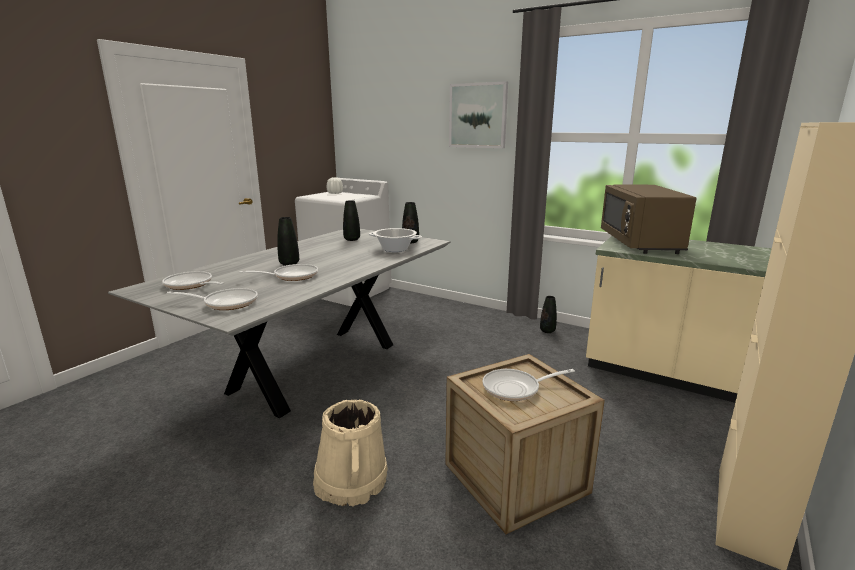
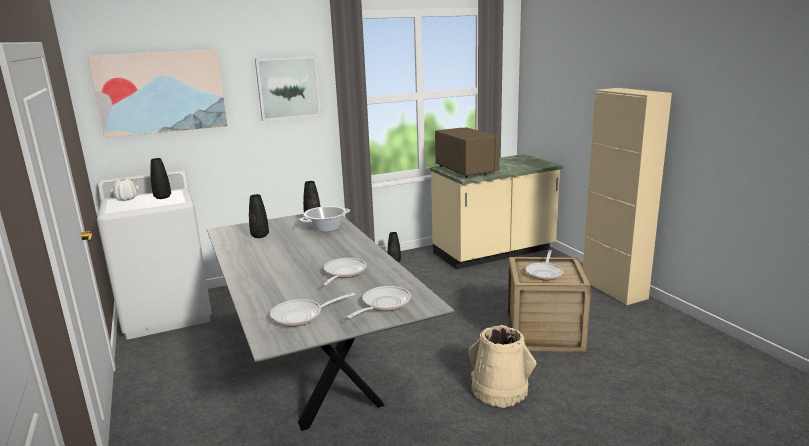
camera: 55 degrees left, 0 degrees up
black vase [277,217,299,266] -> black vase moved to [150,158,171,199]
brown microwave [601,184,697,254] -> brown microwave turned 150 degrees counterclockwise [435,127,500,178]
none -> picture [88,50,228,138]

